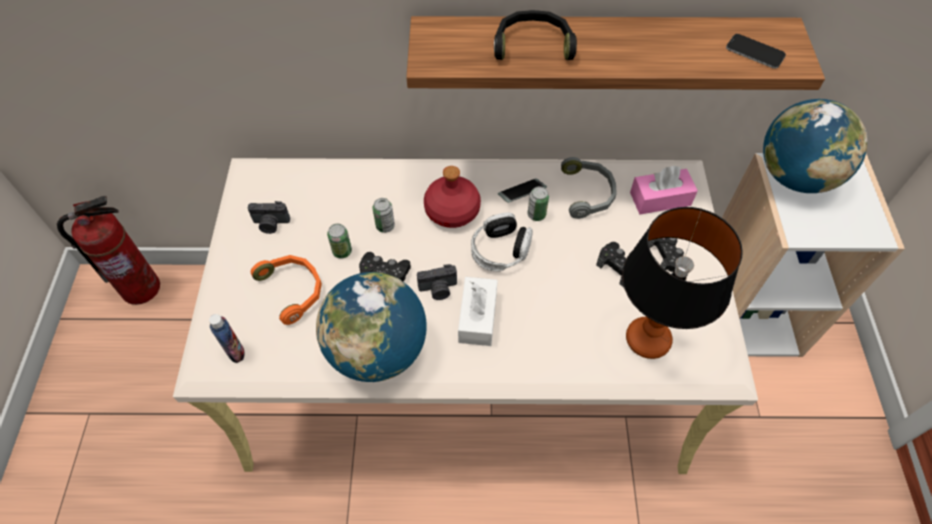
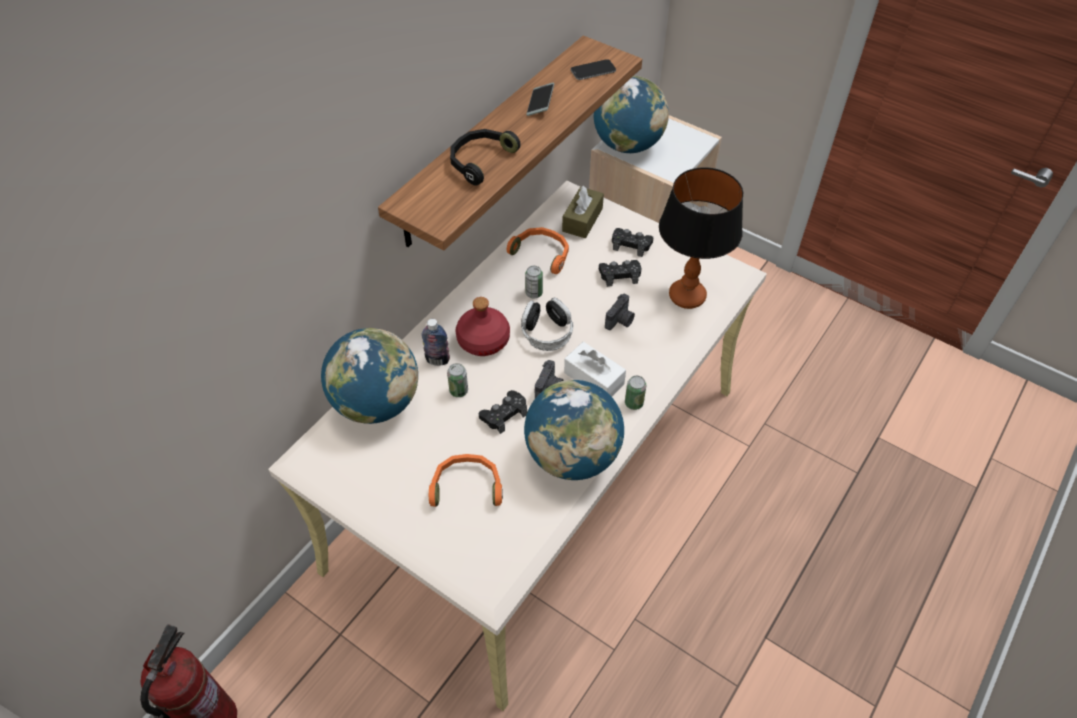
camera: 55 degrees left, 5 degrees down
bottle [209,314,245,363] -> bottle moved to [421,319,450,366]
camera [248,201,290,234] -> camera moved to [605,294,635,330]
can [327,224,352,259] -> can moved to [625,376,646,410]
phone [498,178,547,203] -> phone moved to [526,82,554,116]
grey headphones [561,157,617,219] -> orange headphones [507,227,569,274]
pink tissue box [630,166,698,214] -> brown tissue box [562,186,604,238]
none -> globe [321,328,418,424]

